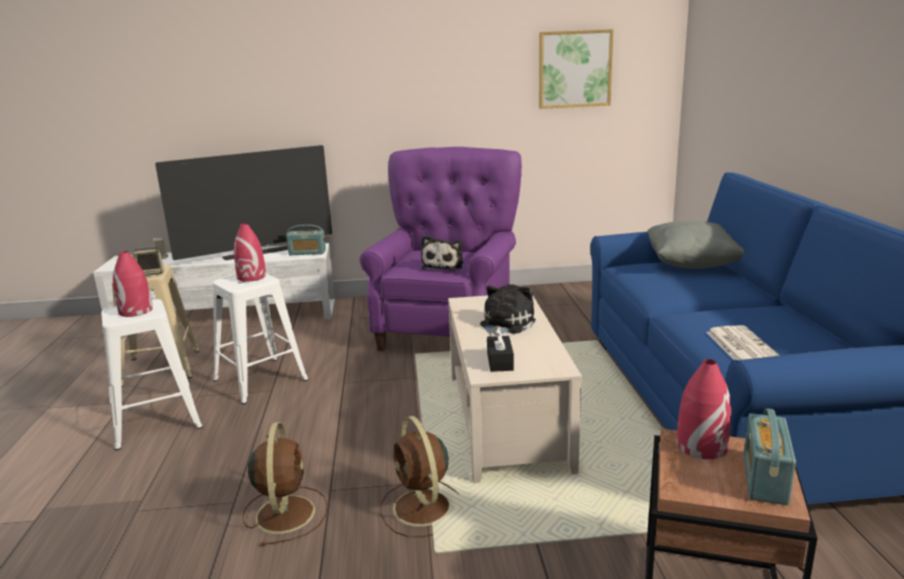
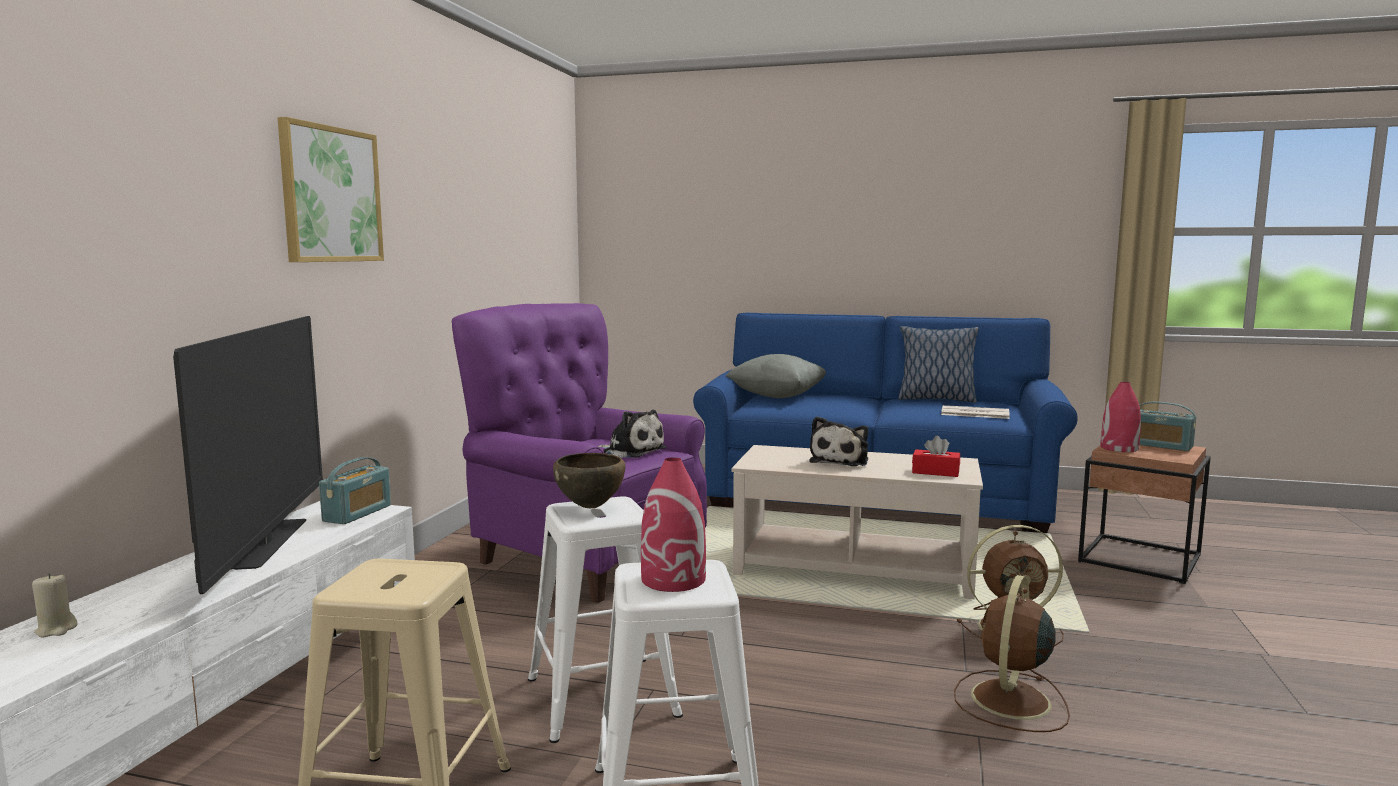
camera: 70 degrees left, 10 degrees down
speaker [132,247,163,276] -> none
red vase [234,223,266,282] -> brown bowl [553,453,626,508]
brown fan [242,422,328,546] -> brown fan turned 75 degrees counterclockwise [954,575,1070,732]
plush toy [480,284,536,337] -> plush toy turned 120 degrees counterclockwise [809,416,868,466]
black tissue box [487,328,514,372] -> red tissue box [912,436,960,477]
picture [539,29,613,109] -> picture moved to [277,117,384,262]
none -> pillow [898,326,979,403]

